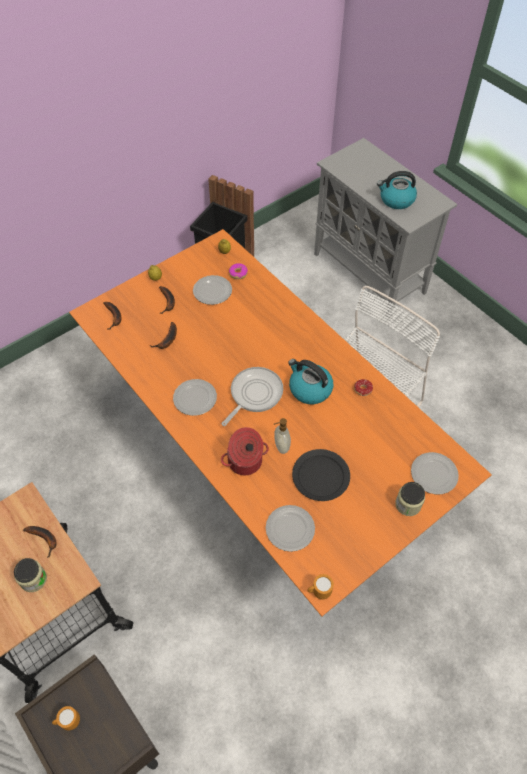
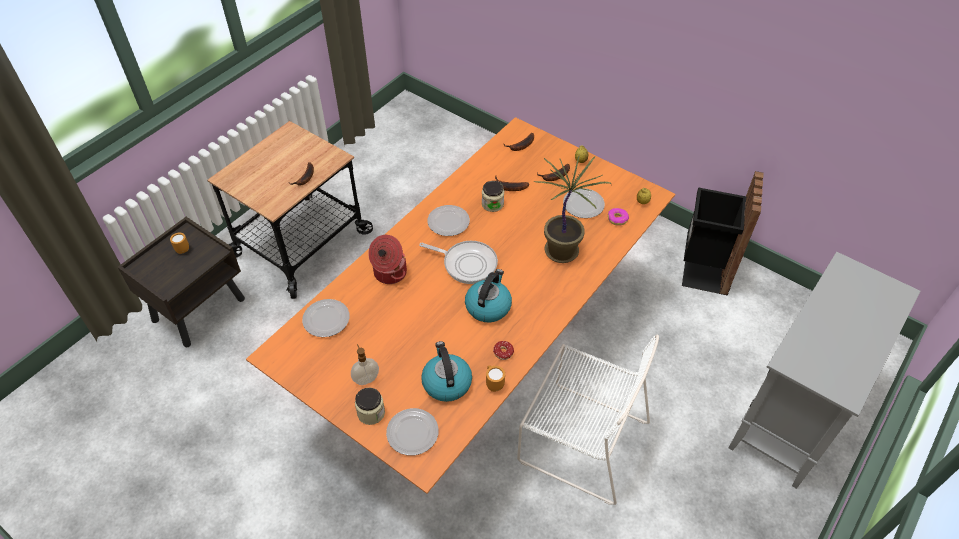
camera: 75 degrees right, 5 degrees down
jar [14,558,47,592] -> jar moved to [482,181,504,212]
soap dispenser [274,418,291,454] -> soap dispenser moved to [351,344,379,385]
black plate [292,449,350,501] -> none
orange mug [307,574,334,600] -> orange mug moved to [486,365,505,392]
kettle [377,171,417,209] -> kettle moved to [421,341,472,402]
none -> potted plant [533,156,611,263]

